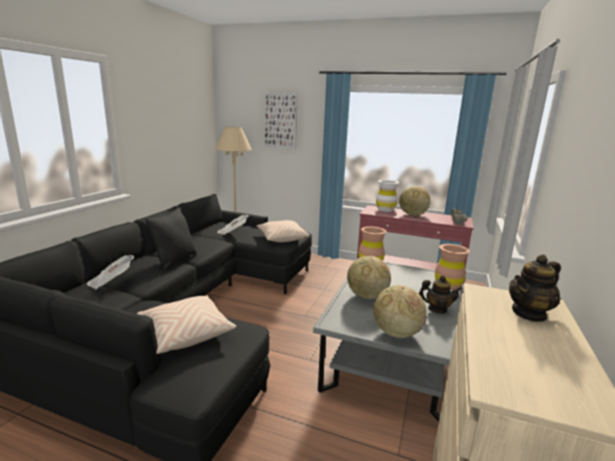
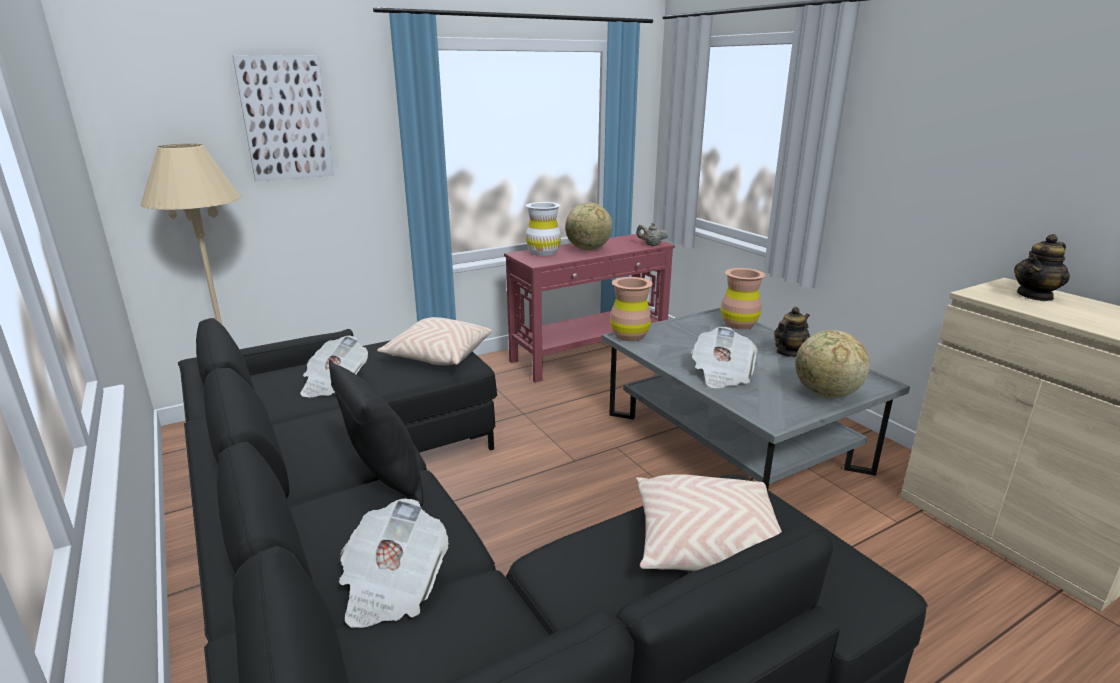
camera: 50 degrees left, 5 degrees up
globe [347,256,391,299] -> newspaper [691,327,758,388]
teapot [509,255,561,322] -> teapot turned 45 degrees clockwise [1014,234,1070,301]

